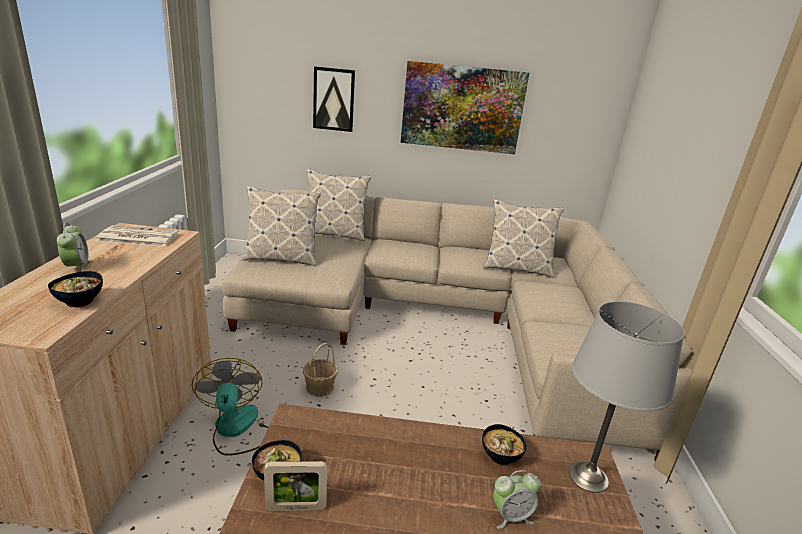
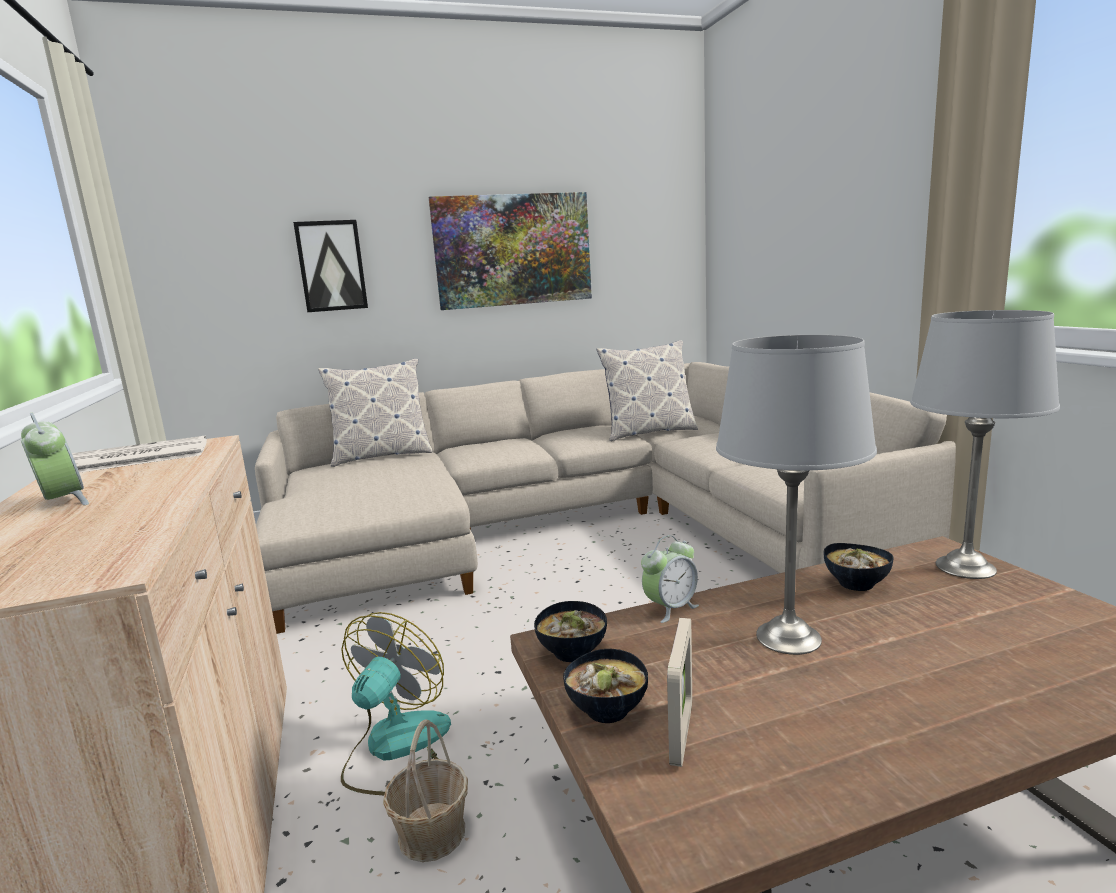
camera: 20 degrees left, 10 degrees down
bowl [48,271,103,307] -> bowl moved to [534,601,607,662]
fan [192,358,268,456] -> fan turned 60 degrees clockwise [341,612,451,795]
pillow [242,186,321,266] -> none
picture frame [264,461,328,511] -> picture frame turned 45 degrees counterclockwise [667,618,692,767]
basket [303,343,338,397] -> basket moved to [383,719,468,862]
alarm clock [493,470,541,529] -> alarm clock moved to [641,535,699,623]
none -> grey table lamp [716,335,877,655]

